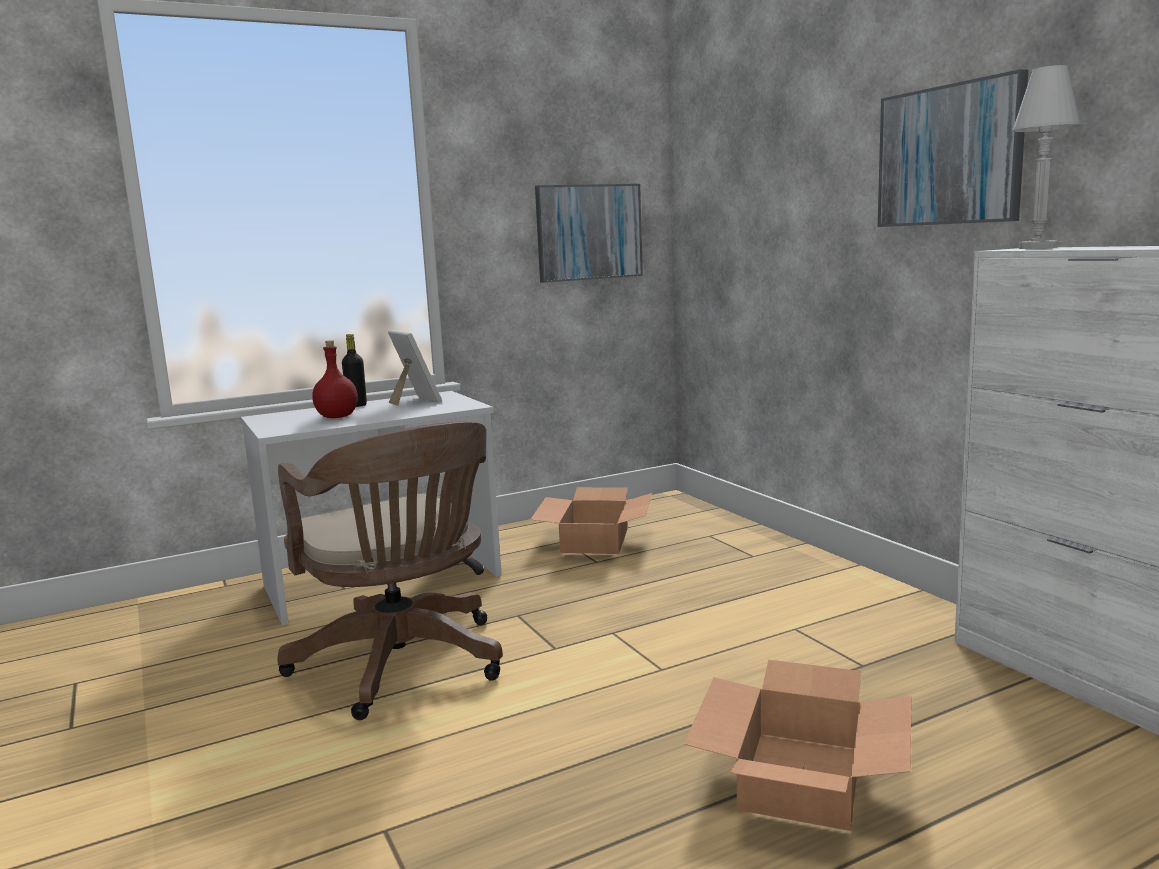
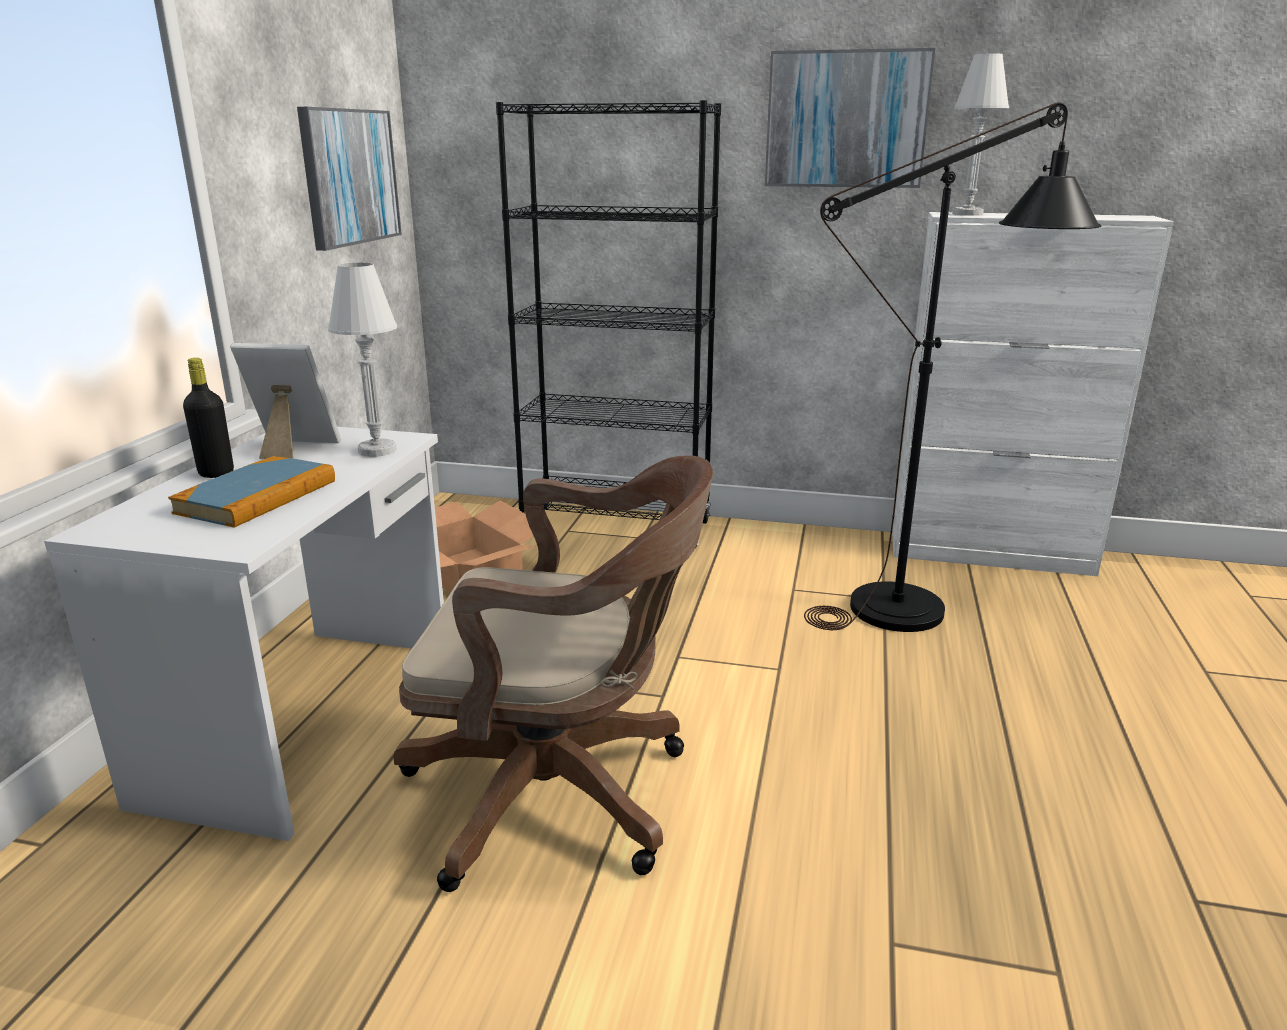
camera: 50 degrees left, 10 degrees up
red bottle [312,340,358,418] -> book [168,456,335,528]
cardboard box [684,660,912,831] -> none
none -> white table lamp [328,263,397,457]
none -> black bookcase [496,100,721,547]
none -> black floor lamp [804,102,1102,632]

